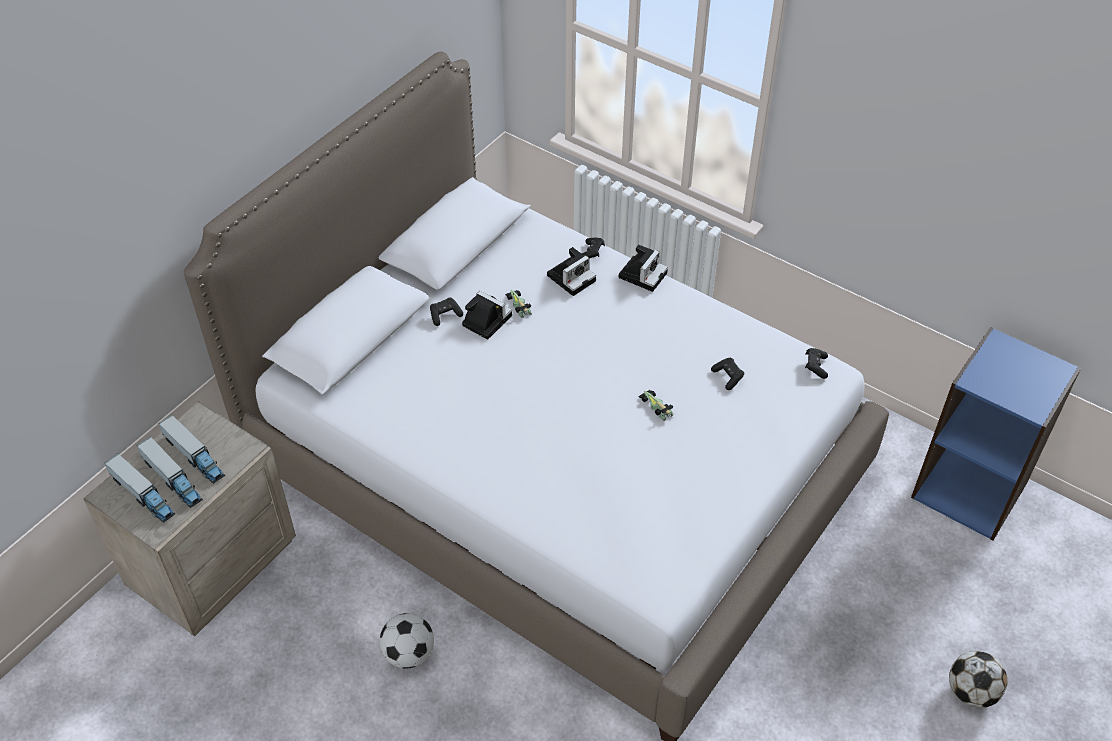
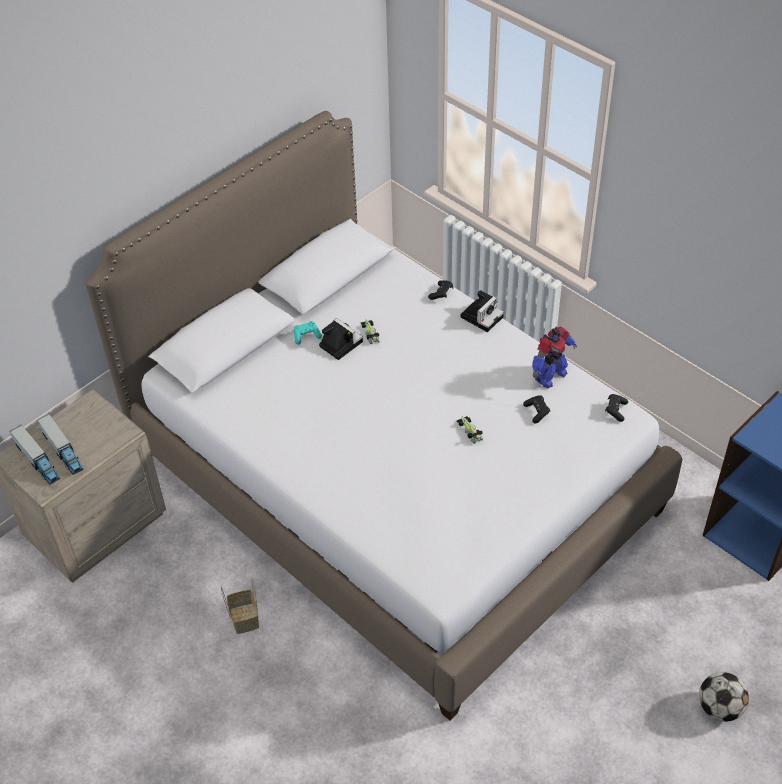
camera: 10 degrees right, 0 degrees up
toy truck [158,415,225,484] -> none
football [380,613,434,669] -> basket [221,579,259,634]
black game controller [430,297,463,326] -> turquoise game controller [294,321,322,345]
camera [547,247,596,296] -> none
none -> toy robot [532,326,577,388]

